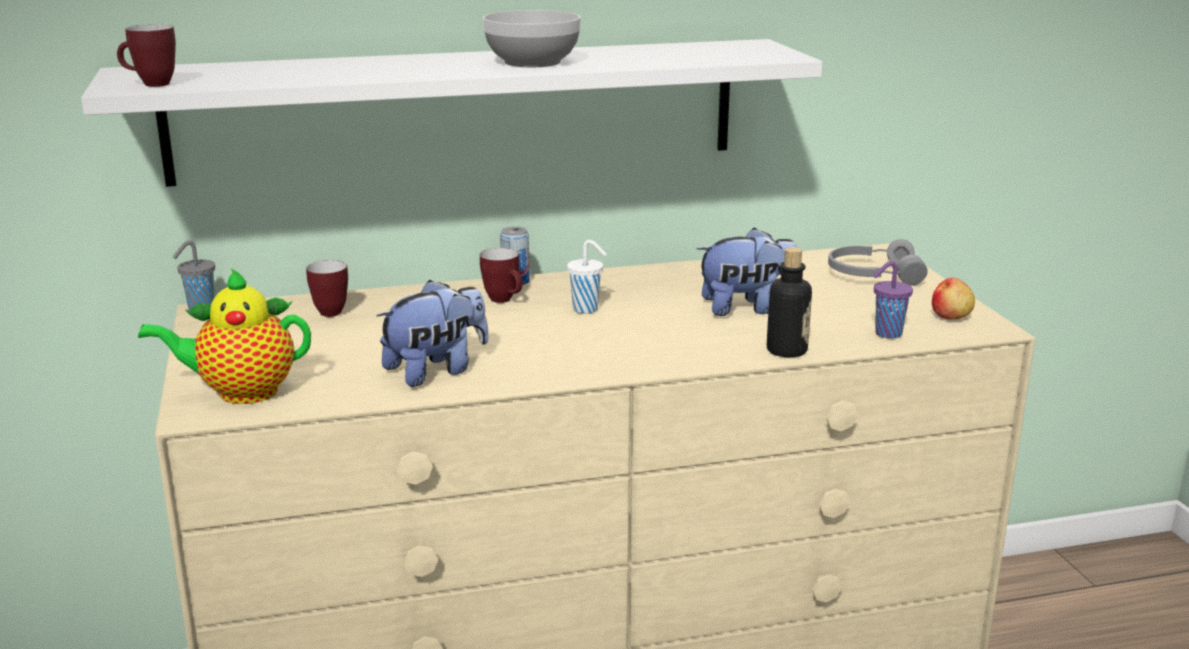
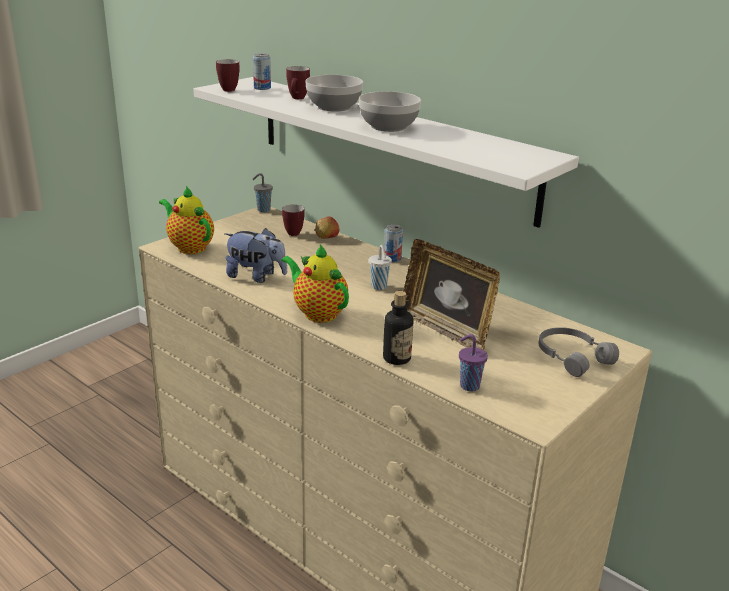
camera: 55 degrees right, 5 degrees up
mug [480,248,522,303] -> mug moved to [286,66,310,99]
plush toy [697,227,797,316] -> picture frame [403,239,500,350]
apple [932,278,975,319] -> apple moved to [315,216,339,239]
none -> can [253,53,271,90]
none -> teapot [281,244,349,323]
none -> bowl [305,75,363,112]

